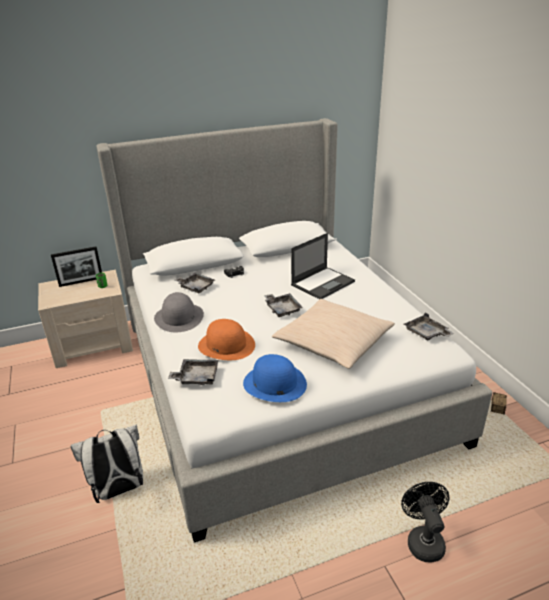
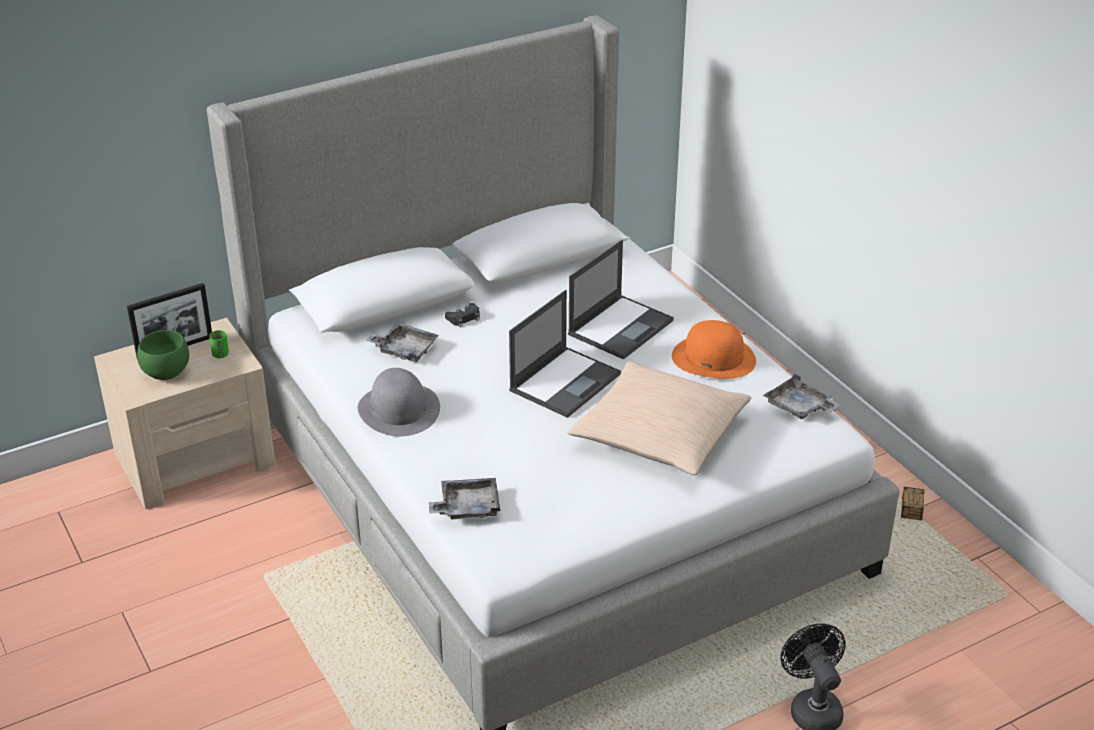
camera: 10 degrees left, 5 degrees up
white backpack [71,424,143,503] -> none
orange hat [198,319,255,360] -> orange hat moved to [672,320,756,379]
blue hat [243,354,307,402] -> none
grey tray [264,293,303,317] -> laptop [509,290,621,418]
none -> green bowl [137,330,189,380]

